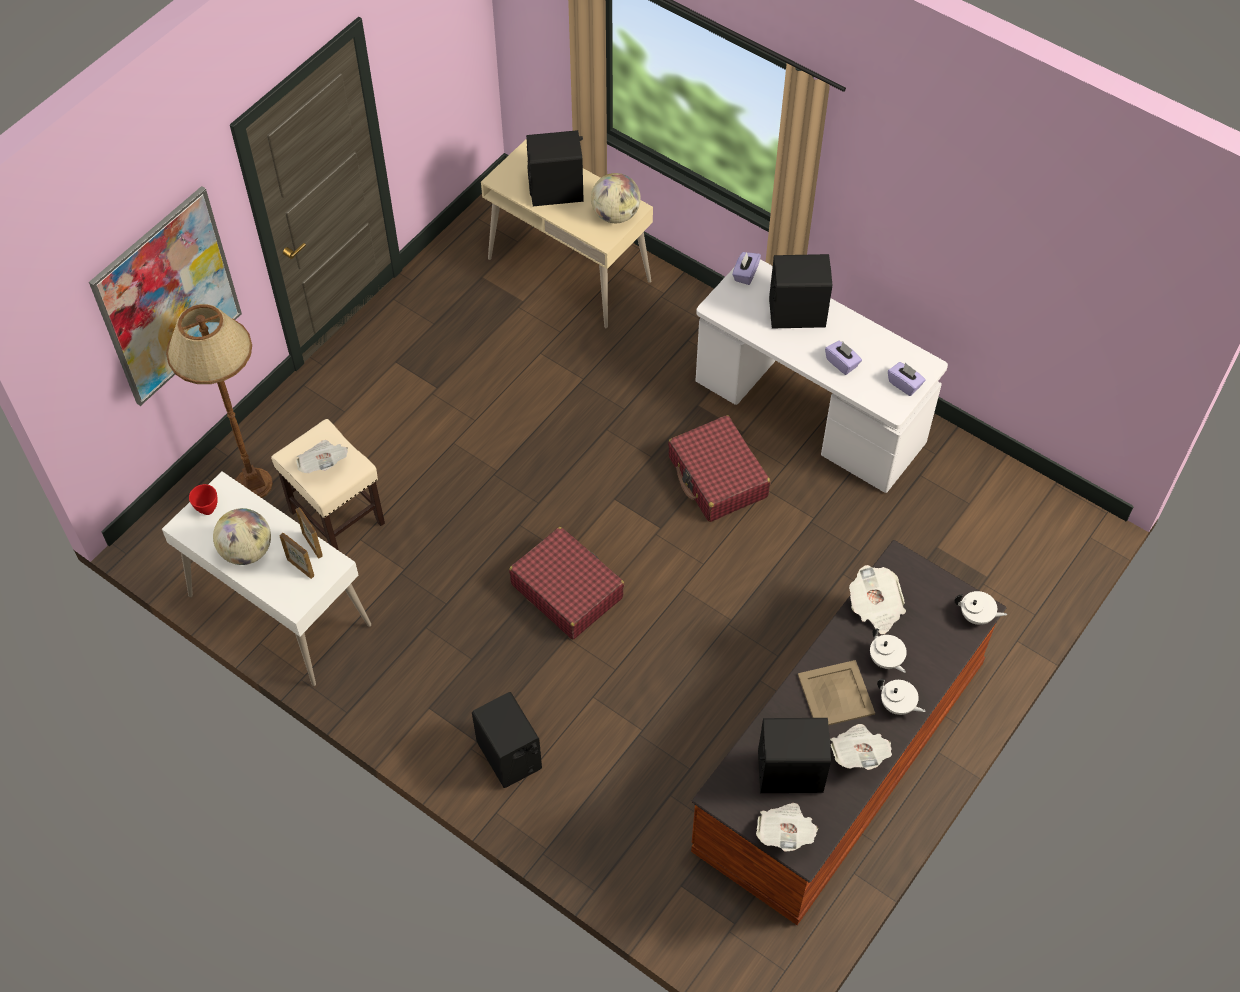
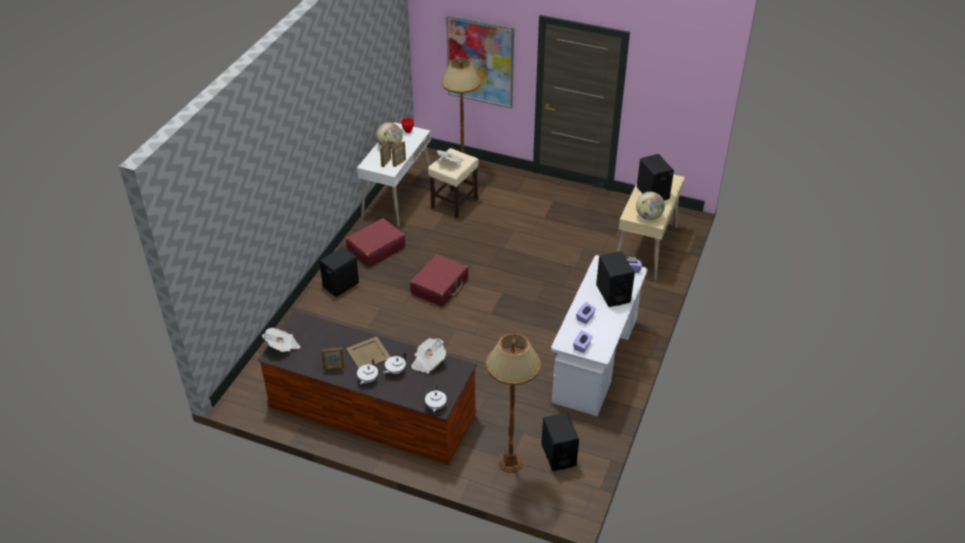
camera: 75 degrees right, 15 degrees down
red suitcase [668,415,770,522] -> red suitcase moved to [346,218,406,267]
black speaker [758,718,831,793] -> black speaker moved to [541,413,579,471]
newspaper [830,724,892,770] -> picture frame [322,347,345,370]
none -> brown floor lamp [486,333,541,473]

